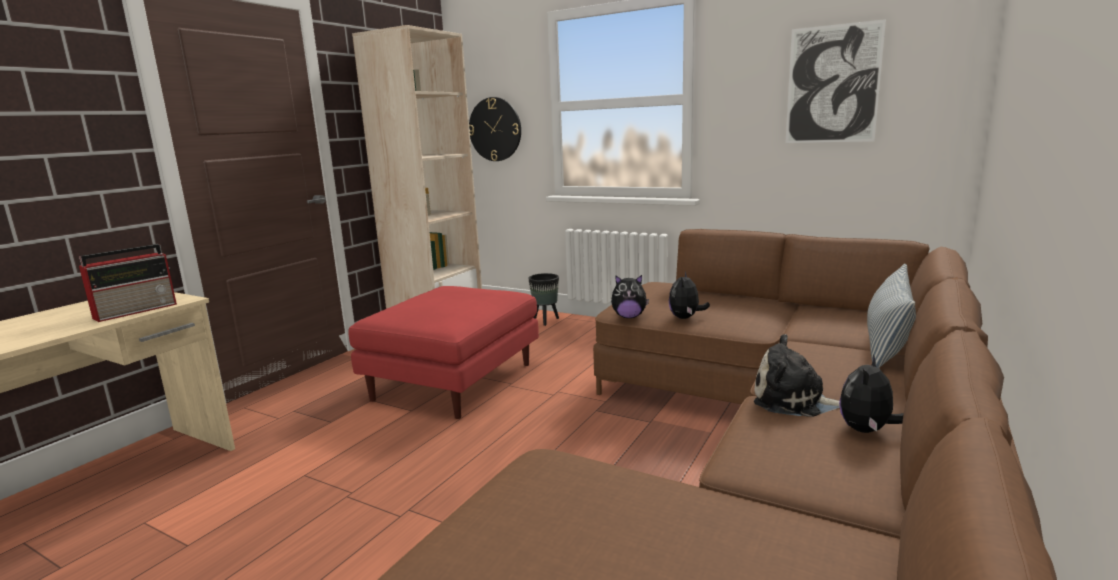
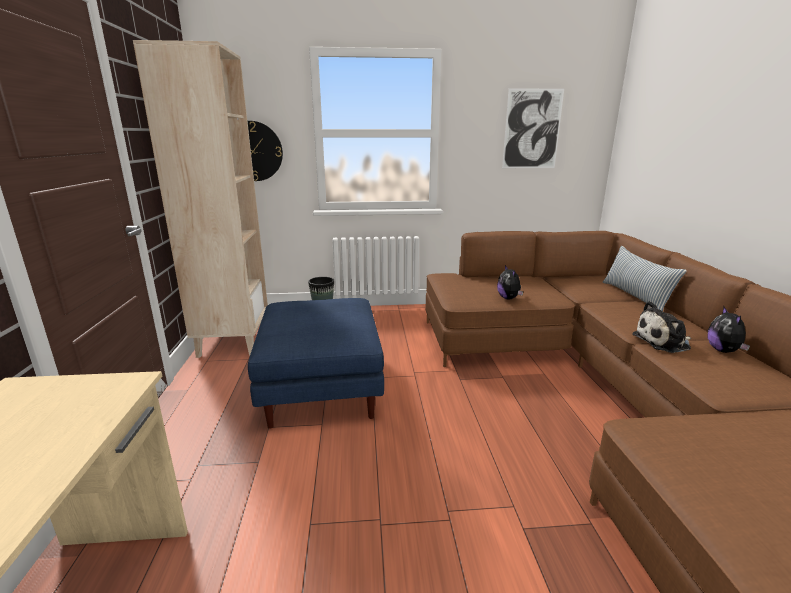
camera: 35 degrees left, 5 degrees up
radio [79,244,177,322] -> none
red ottoman [348,286,539,419] -> blue ottoman [248,298,384,429]
plush toy [611,275,649,318] -> none

